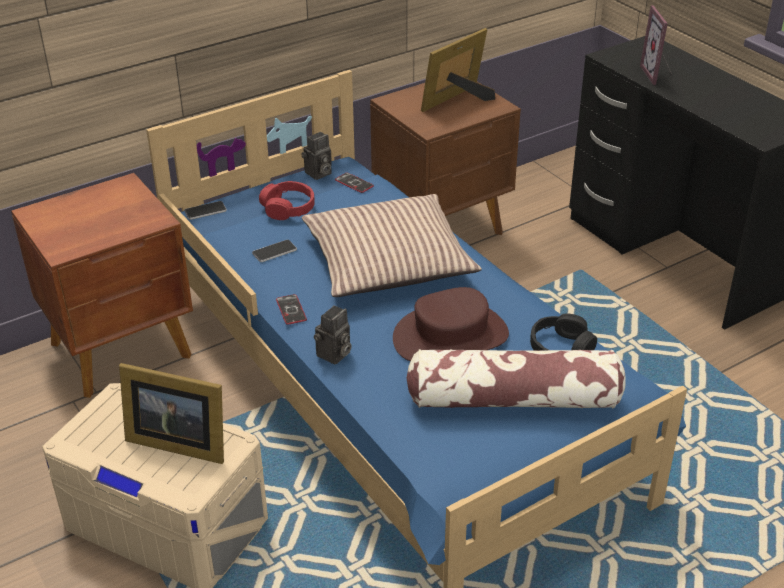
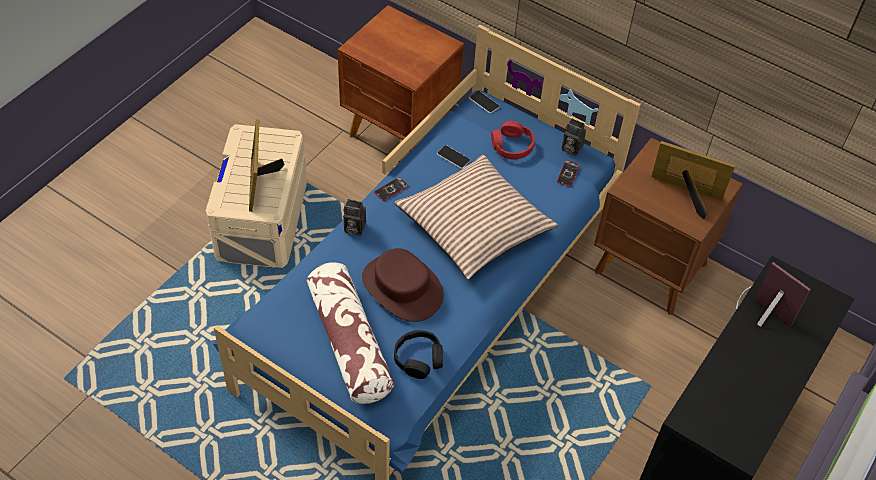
camera: 65 degrees right, 15 degrees up
picture frame [640,5,672,85] -> picture frame turned 75 degrees clockwise [755,262,811,327]

